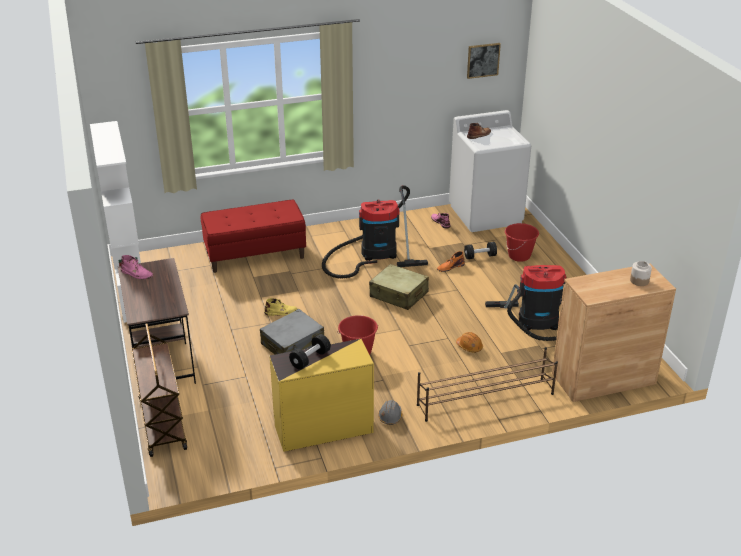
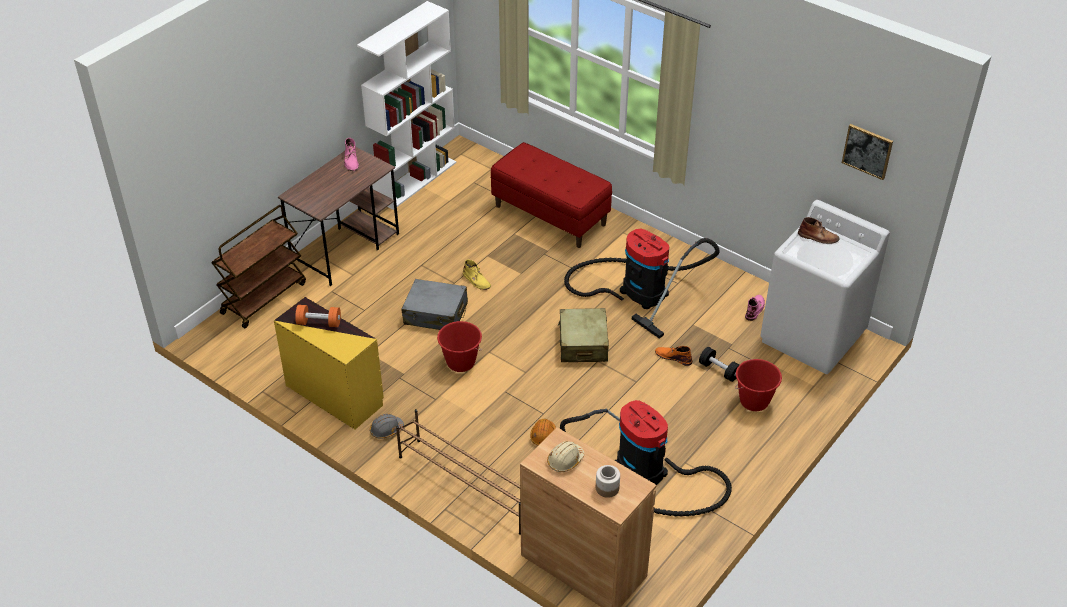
camera: 55 degrees right, 10 degrees up
black dumbbell [289,334,331,370] -> orange dumbbell [295,305,341,327]
none -> beige hard hat [547,441,584,472]

